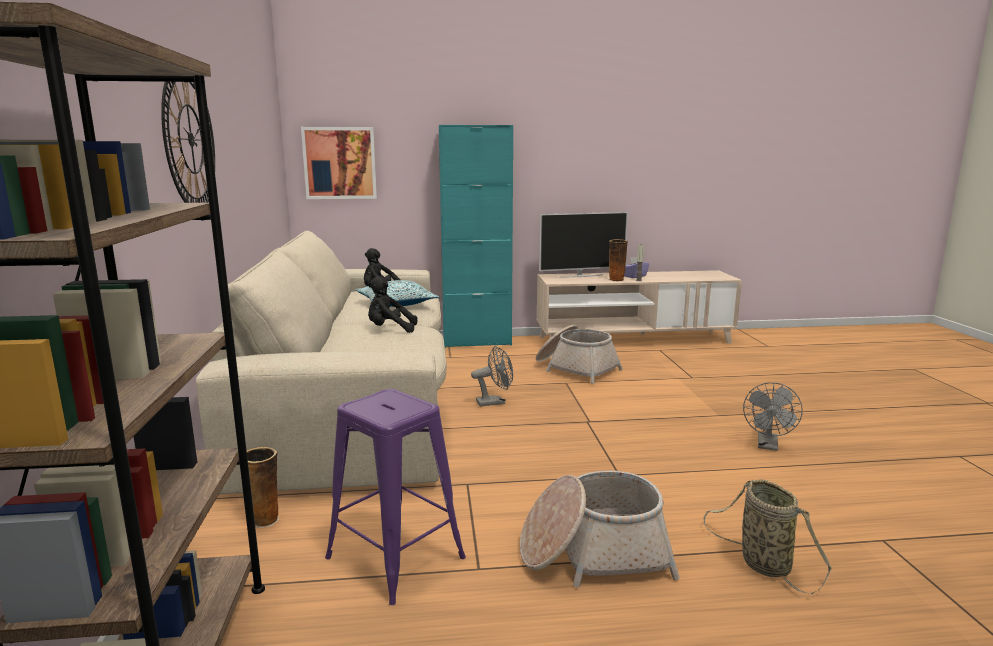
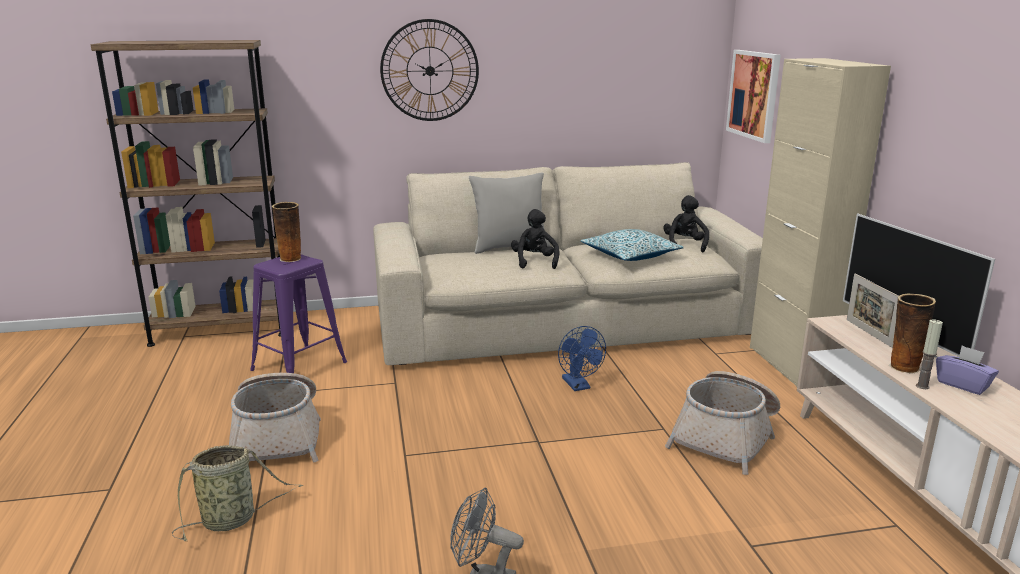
camera: 85 degrees right, 5 degrees up
vase [247,447,279,528] -> vase moved to [272,202,302,262]
turquoise cabinet [439,125,513,348] -> beige cabinet [750,58,891,388]
grey fan [471,346,513,406] -> blue fan [558,326,606,391]
none -> grey pillow [469,173,550,254]
none -> picture frame [847,273,898,348]

